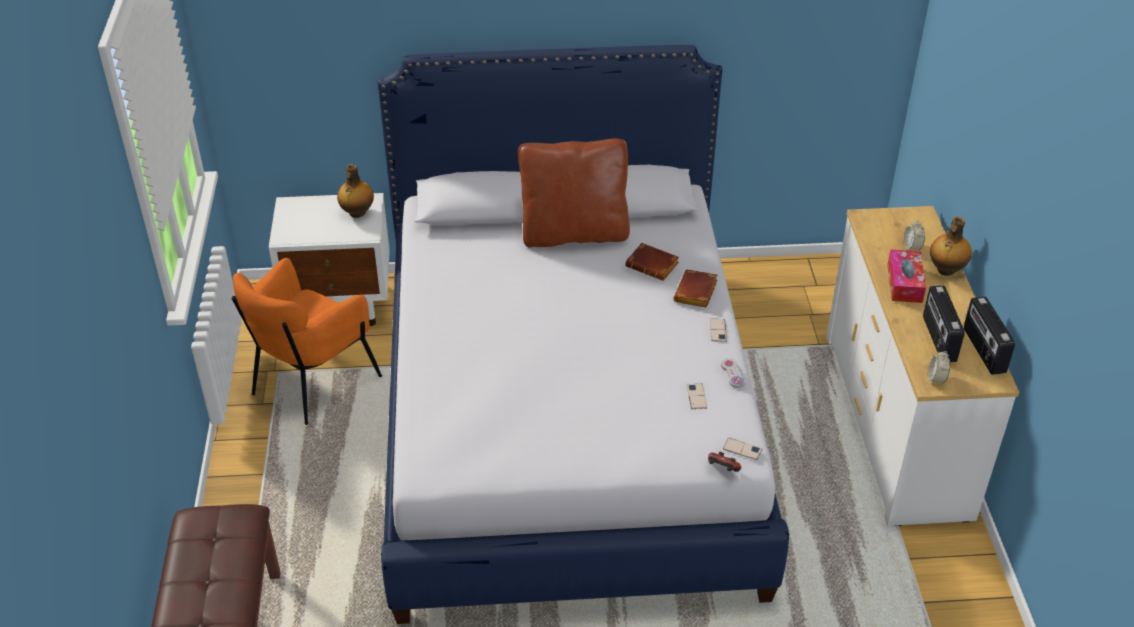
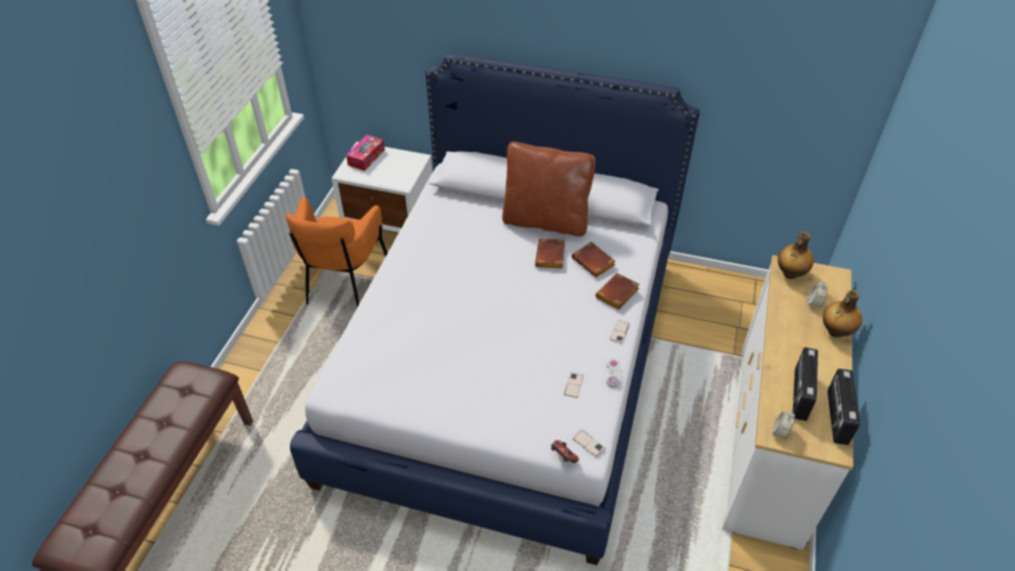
camera: 20 degrees right, 5 degrees up
orange armchair [231,258,382,425] -> orange armchair turned 45 degrees counterclockwise [286,197,387,307]
bottle [337,164,374,218] -> bottle moved to [778,232,814,279]
tissue box [887,250,926,303] -> tissue box moved to [346,135,385,171]
none -> brown book [535,239,565,268]

